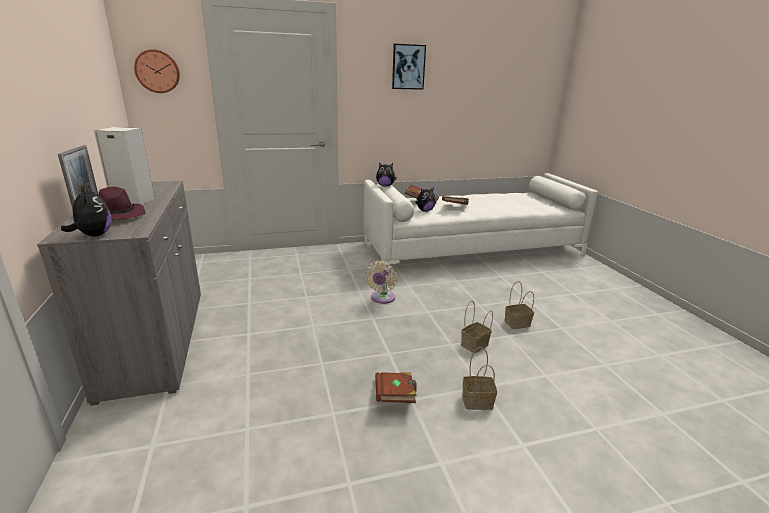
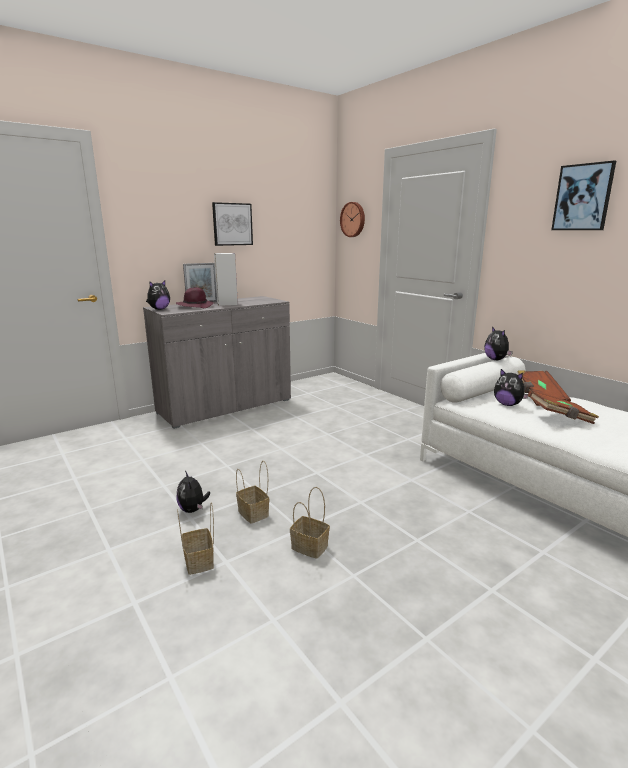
camera: 70 degrees right, 5 degrees down
beige fan [364,261,398,304] -> none
brown book [375,372,417,403] -> plush toy [176,471,210,513]
basket [504,281,534,329] -> basket moved to [236,461,269,524]
none -> picture [212,202,253,246]

